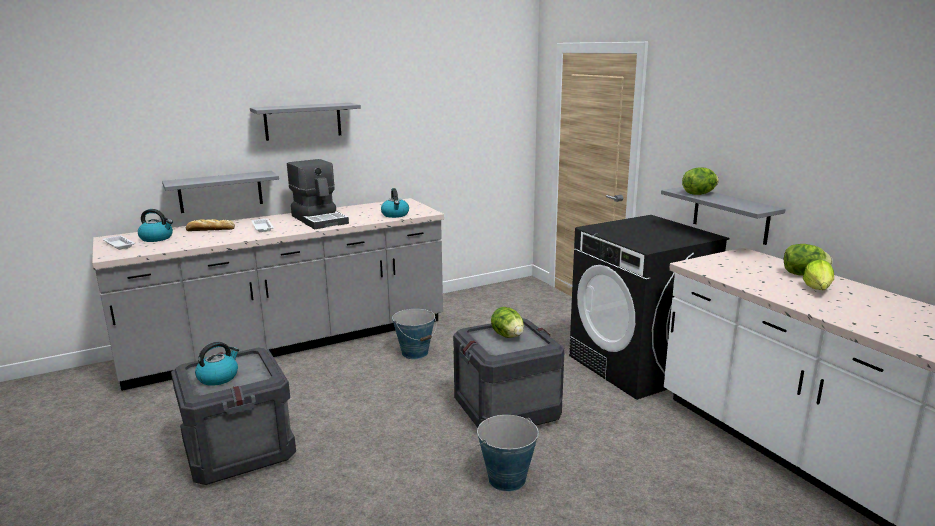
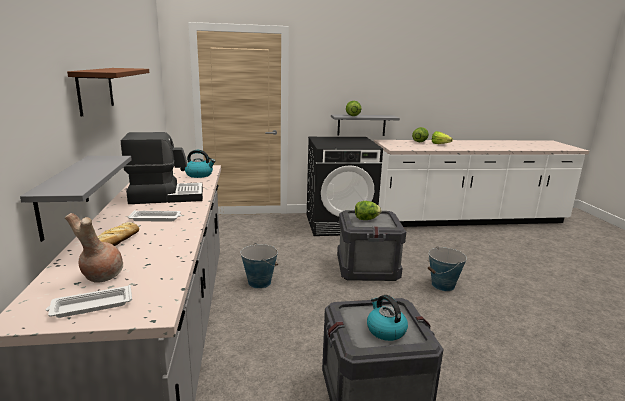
camera: 70 degrees left, 0 degrees up
kettle [138,209,173,242] -> brown vase [65,213,123,283]
grey shelf [250,103,361,141] -> brown shelf [67,68,149,117]

